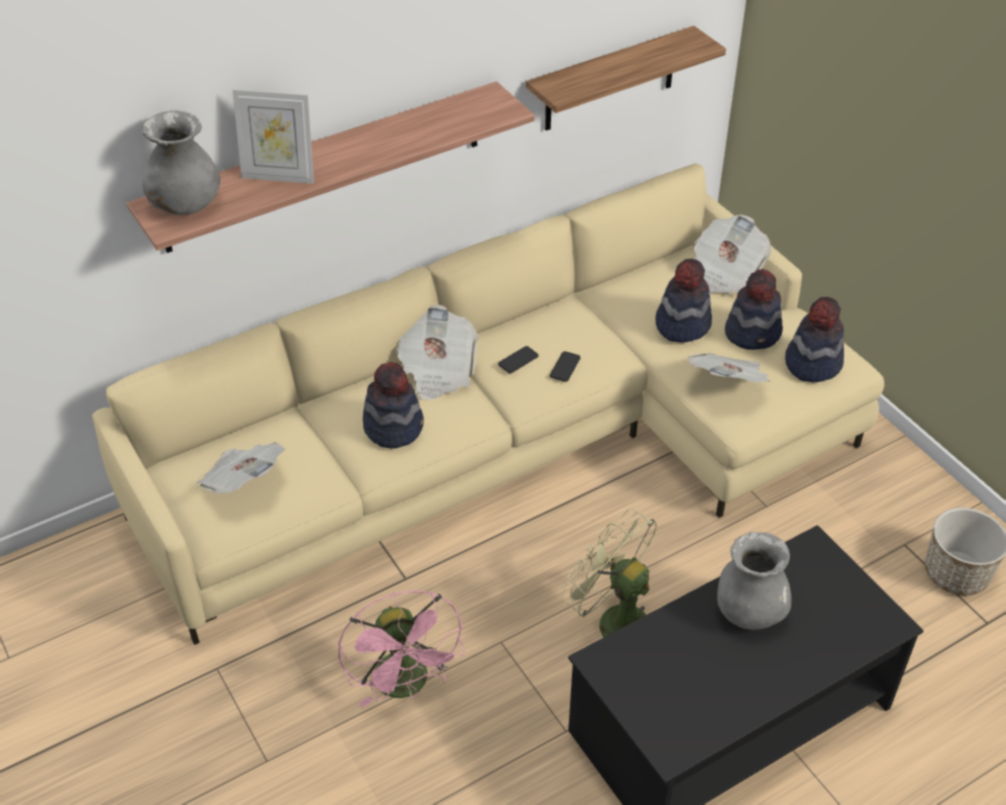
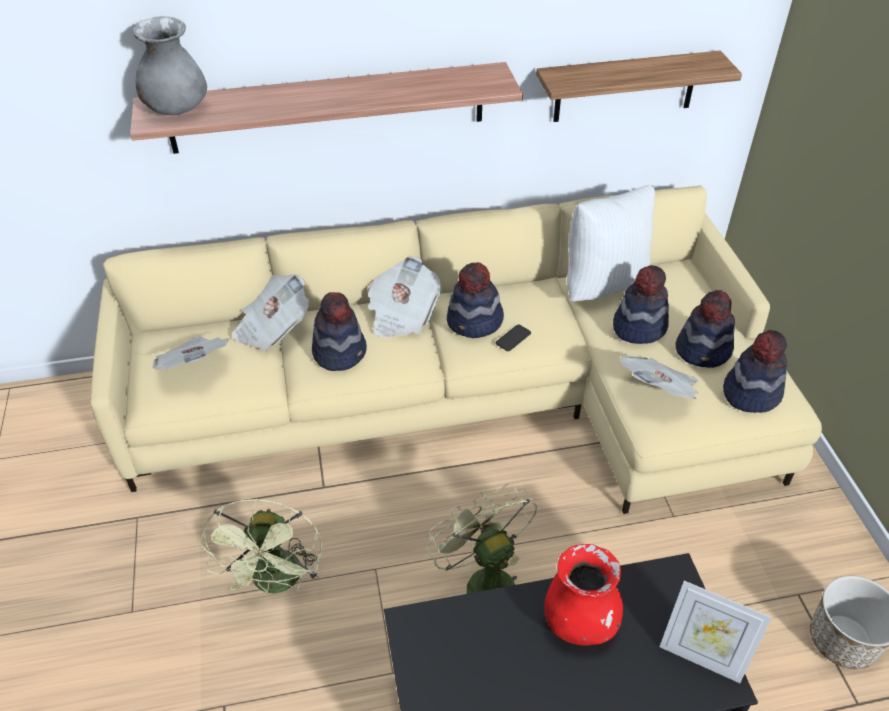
camera: 20 degrees right, 0 degrees up
picture frame [233,90,314,184] -> picture frame moved to [660,581,772,683]
pink fan [338,591,465,707] -> green fan [200,498,322,598]
phone [498,346,538,374] -> hat [447,262,504,338]
newspaper [694,215,771,294] -> newspaper moved to [232,274,309,352]
grey vase [717,532,792,630] -> red vase [544,544,623,646]
none -> white pillow [567,185,655,302]

